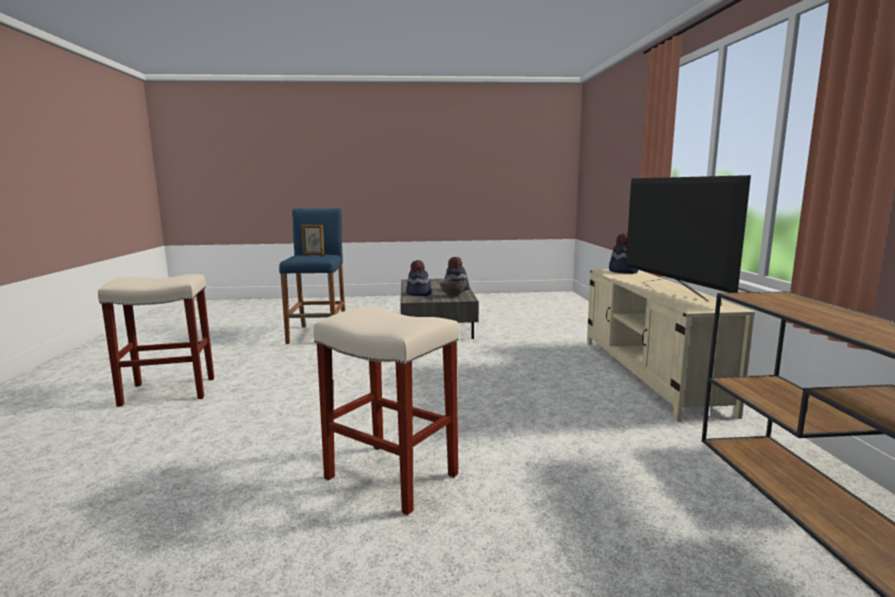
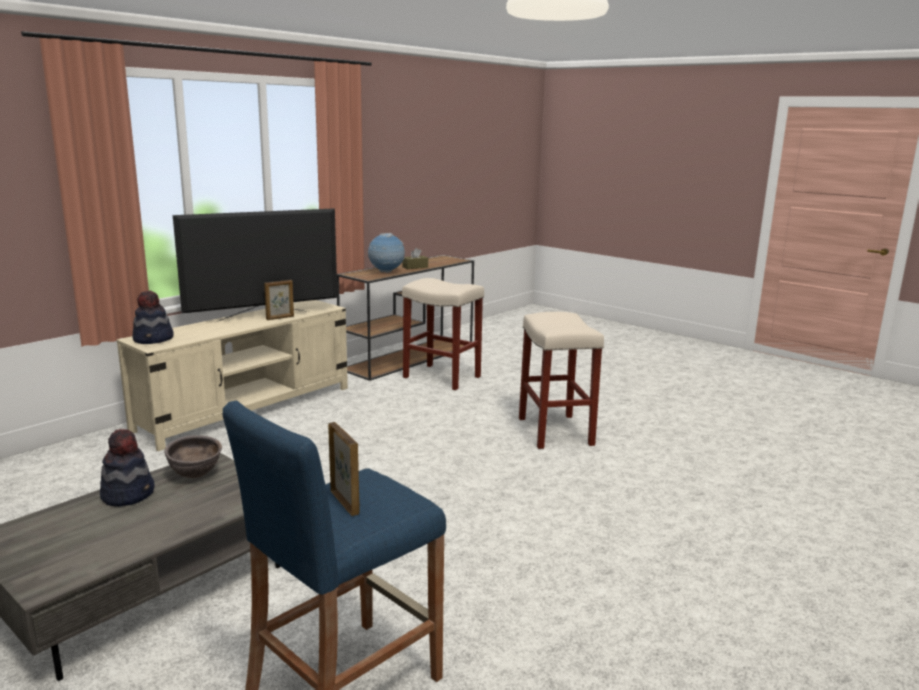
camera: 135 degrees left, 5 degrees up
beige stool [98,274,214,407] -> beige stool moved to [402,278,484,390]
hat [406,260,431,296] -> none
television [626,175,751,302] -> television turned 150 degrees counterclockwise [173,208,337,322]
none -> picture frame [264,280,294,320]
none -> globe [368,233,405,273]
none -> brown tissue box [403,248,428,269]

